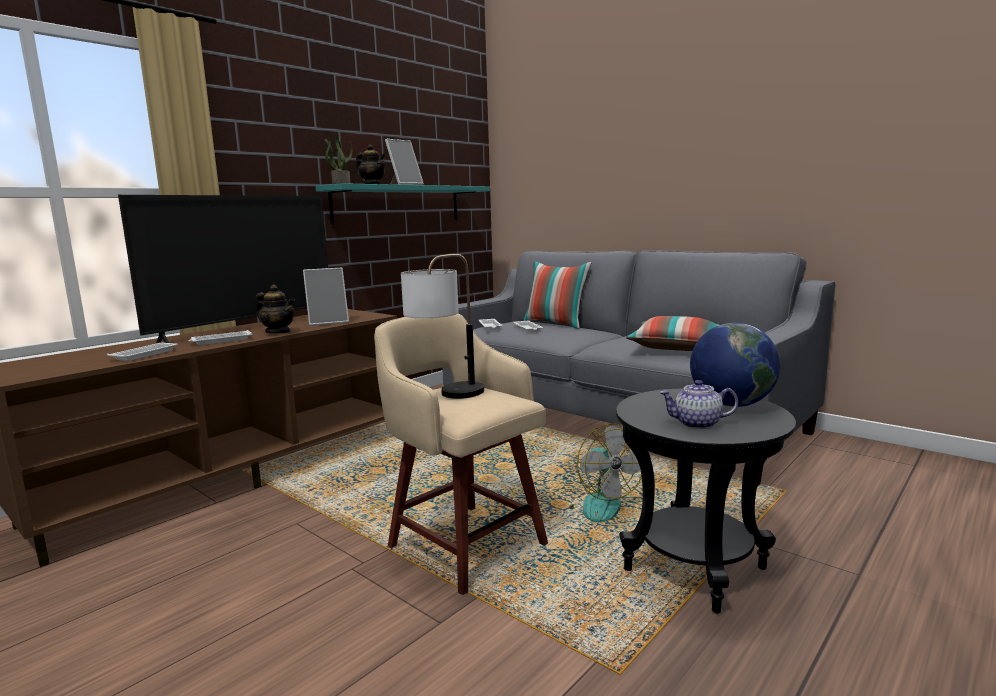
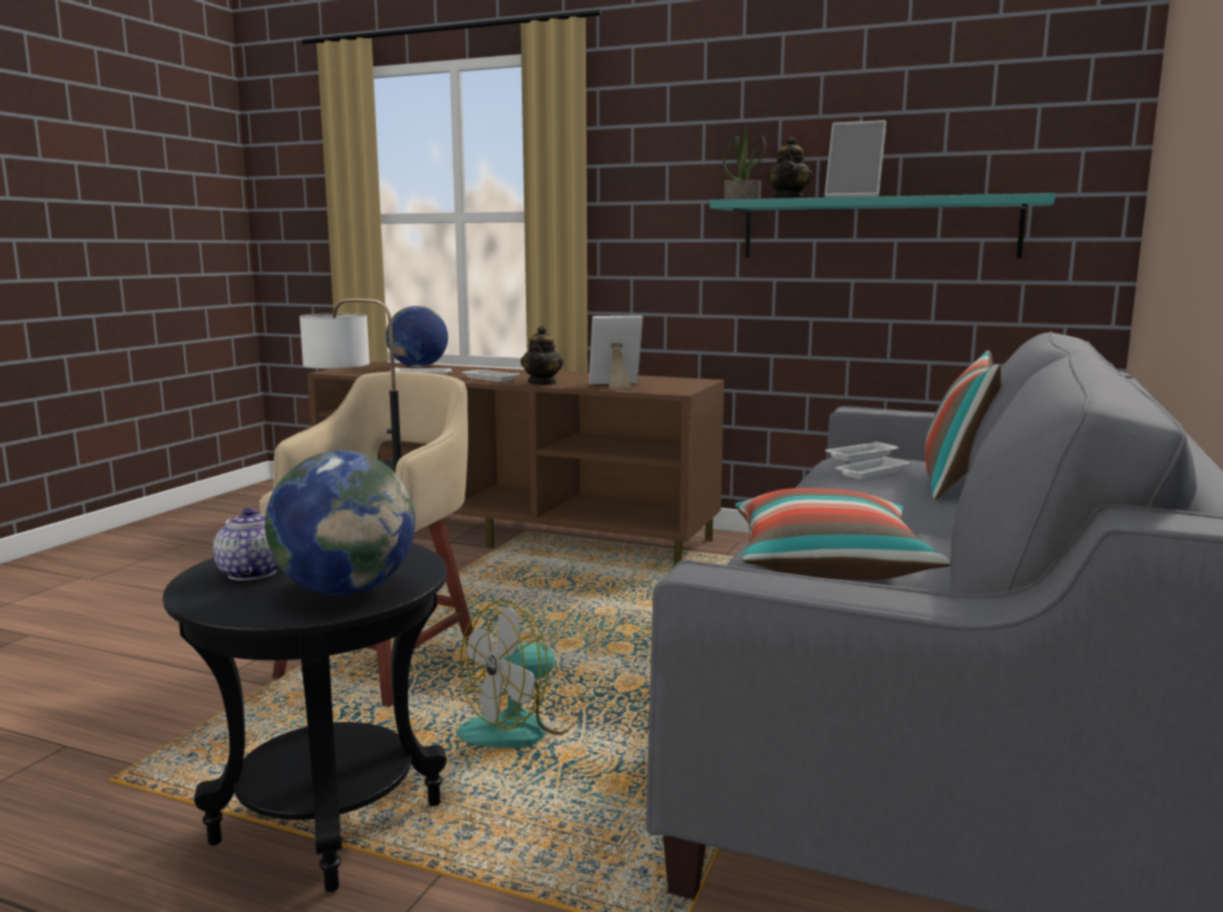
camera: 70 degrees right, 0 degrees up
television [118,195,328,343] -> none
picture frame [303,267,349,326] -> picture frame turned 120 degrees clockwise [589,315,643,389]
none -> globe [386,306,448,367]

